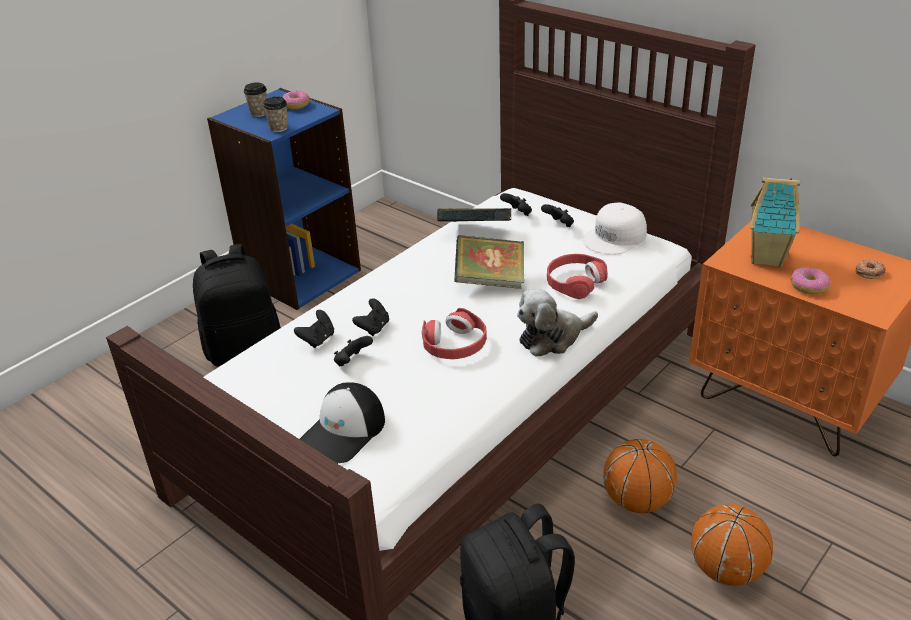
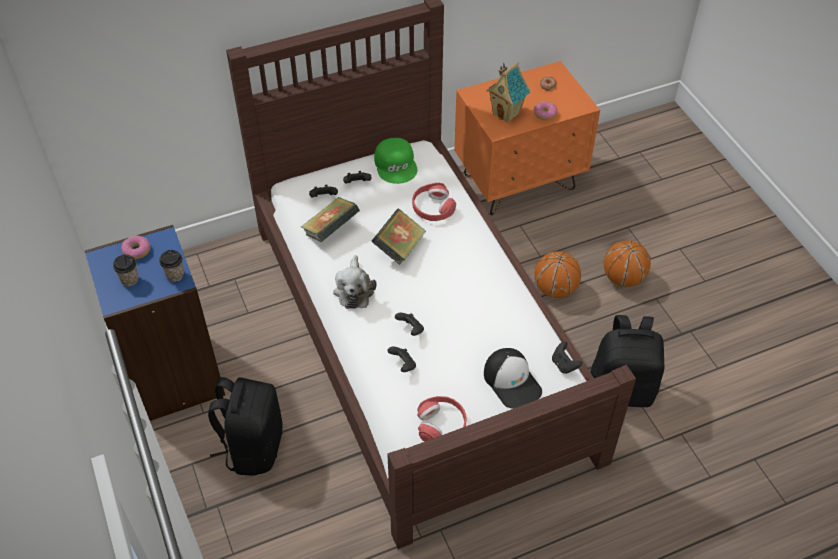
camera: 65 degrees left, 15 degrees up
black game controller [334,336,373,366] -> black game controller moved to [552,341,582,374]
red headphones [422,308,487,359] -> red headphones moved to [417,396,467,442]
plush toy [517,289,598,357] -> plush toy moved to [333,255,377,309]
white cap [582,203,647,255] -> green cap [374,138,418,184]

